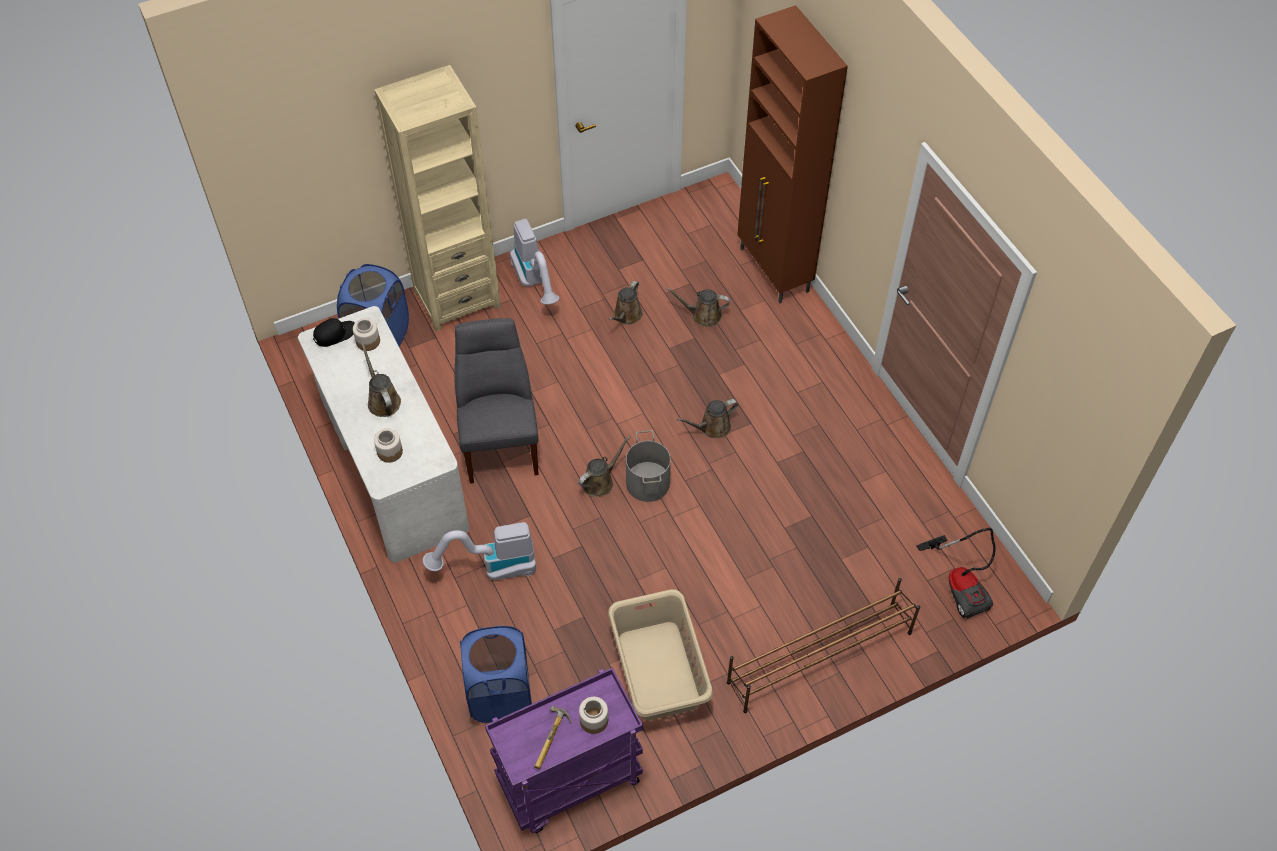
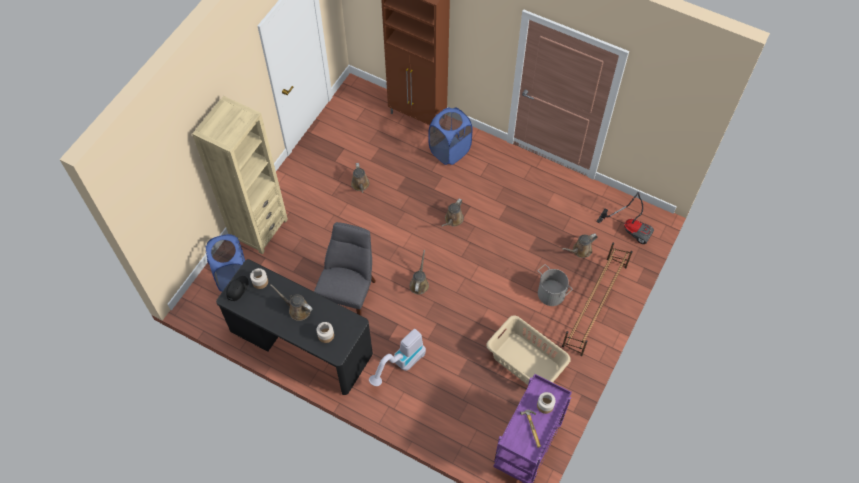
camera: 35 degrees left, 5 degrees up
white desk [298,306,469,562] -> black desk [216,259,373,395]
grey chair [454,318,539,483] -> grey chair turned 60 degrees clockwise [314,222,376,316]
blue laundry basket [460,626,532,723] -> blue laundry basket moved to [429,107,473,165]
vacuum cleaner [510,219,559,304] -> none
grey bucket [626,430,671,502] -> grey bucket moved to [538,264,573,306]
brown watering can [666,288,730,327] -> brown watering can moved to [562,234,598,258]

